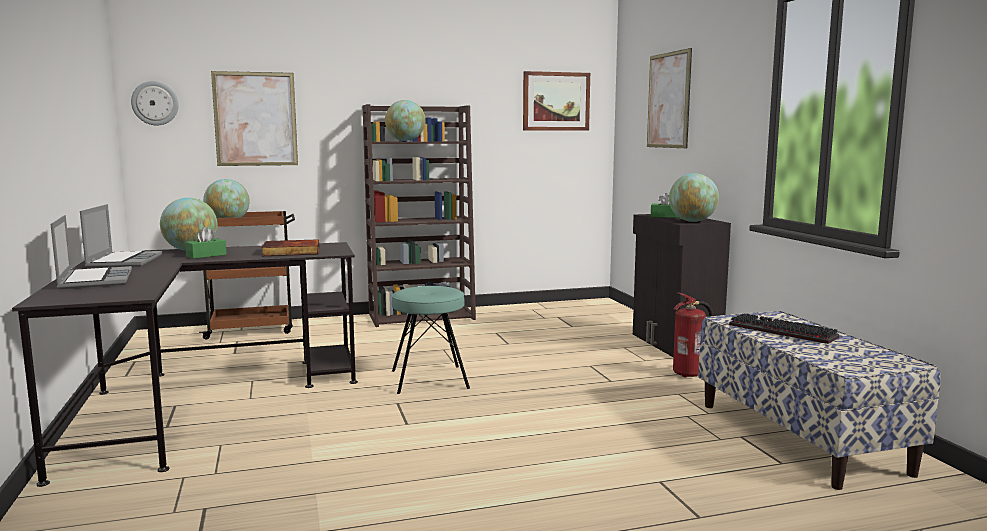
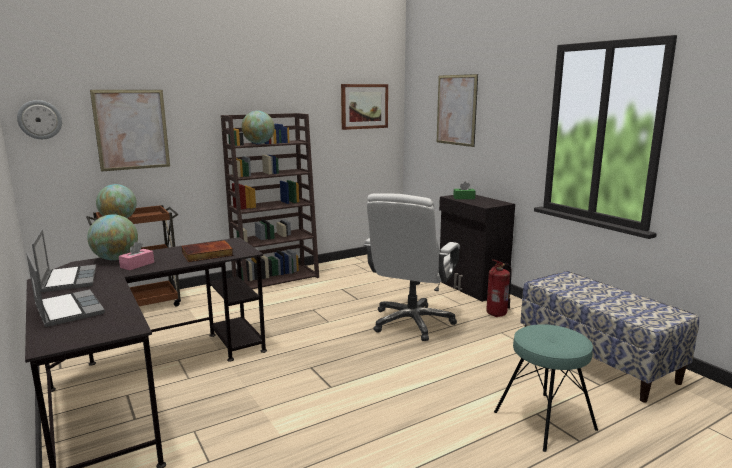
camera: 15 degrees left, 5 degrees up
green tissue box [185,227,227,259] -> pink tissue box [119,242,154,270]
turquoise stool [392,286,470,394] -> turquoise stool moved to [494,324,598,452]
globe [669,173,719,222] -> none
keyboard [729,314,840,344] -> none
none -> white office chair [363,193,460,341]

